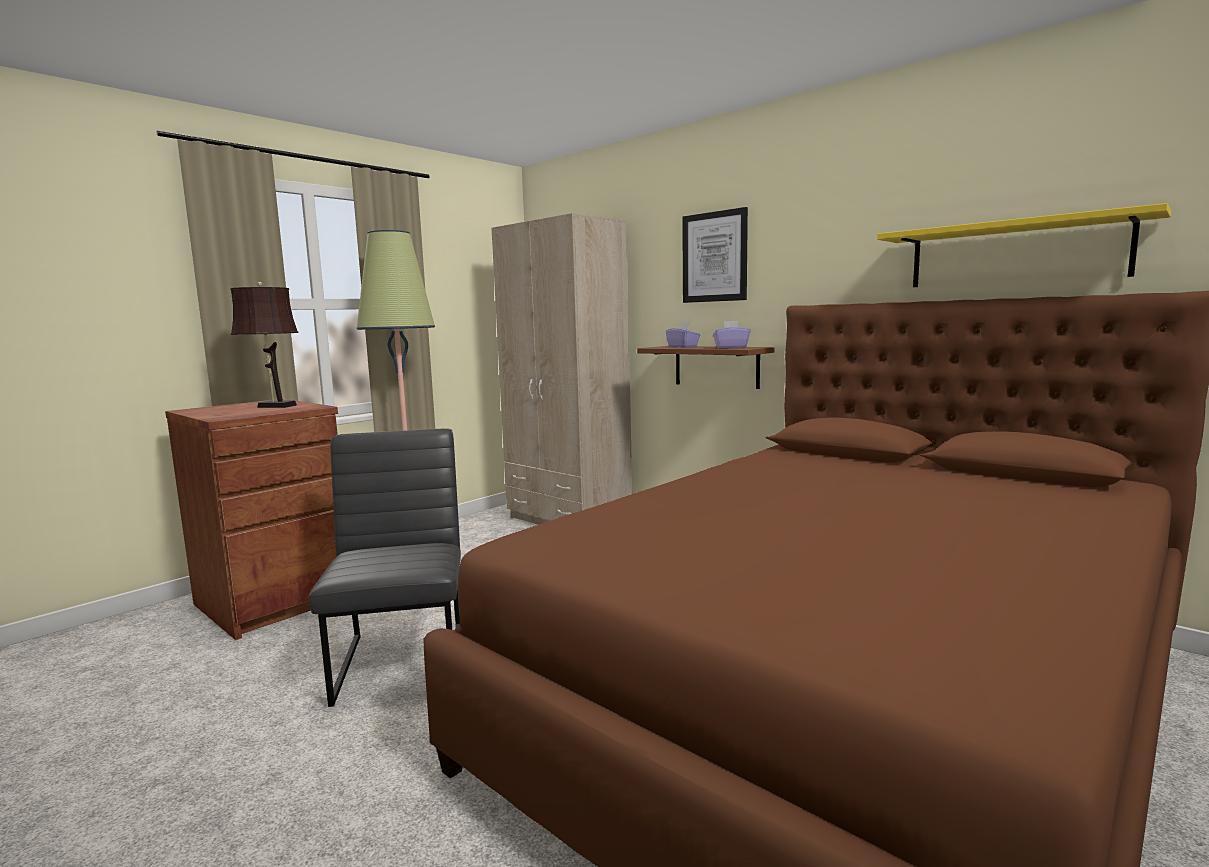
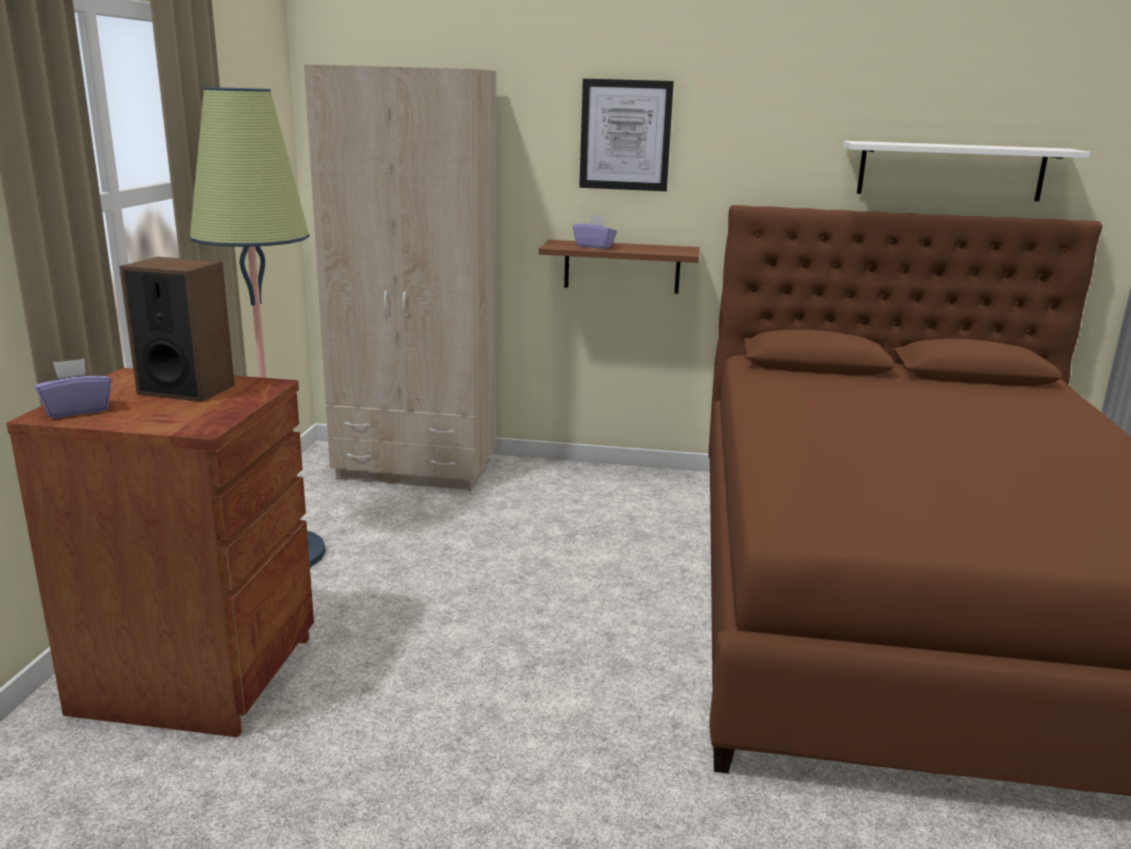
camera: 35 degrees left, 10 degrees up
brown table lamp [230,282,299,408] -> speaker [119,257,235,402]
grey chair [309,428,461,707] -> none
purple tissue box [713,321,750,348] -> purple tissue box moved to [35,358,112,418]
yellow shelf [877,203,1171,287] -> white shelf [843,141,1090,201]

